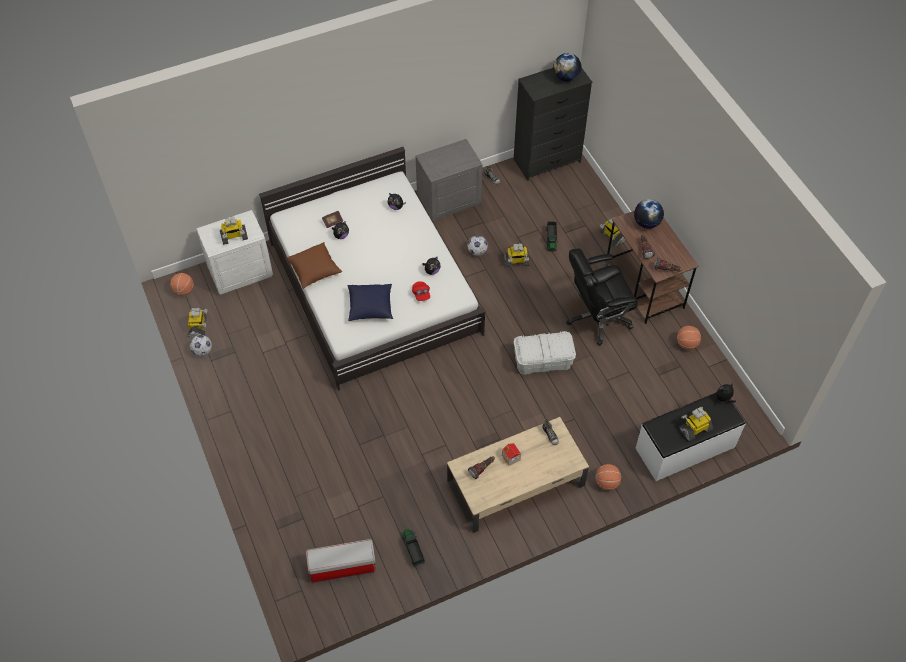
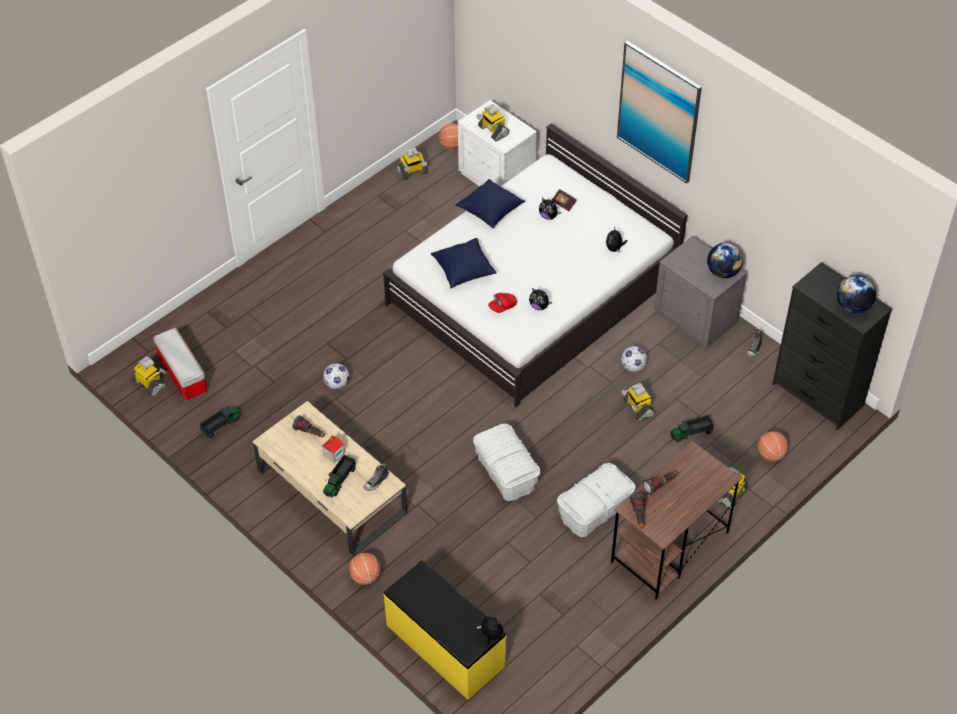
camera: 70 degrees right, 5 degrees down
football [190,335,212,356] -> football moved to [323,363,349,389]
brown pillow [286,242,342,289] -> blue pillow [455,179,525,229]
black office chair [566,248,638,346] -> white storage box [557,463,636,538]
globe [634,199,664,229] -> globe moved to [707,243,743,278]
white bench [636,393,746,481] -> yellow bench [384,560,507,700]
basketball [677,326,701,350] -> basketball moved to [758,431,788,461]
toy robot [679,407,713,441] -> toy robot moved to [131,356,166,396]
none -> toy truck [323,455,356,497]
none -> picture [617,41,702,184]

